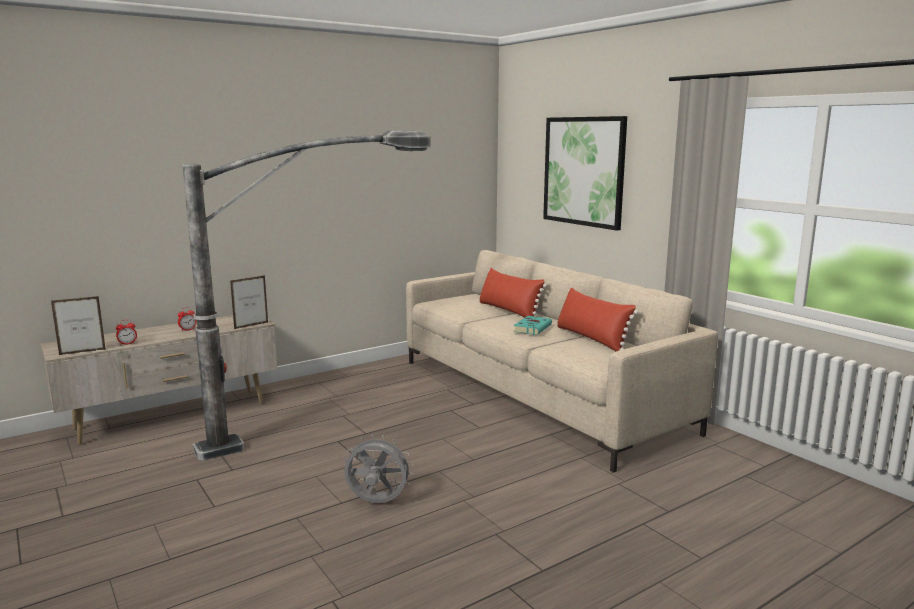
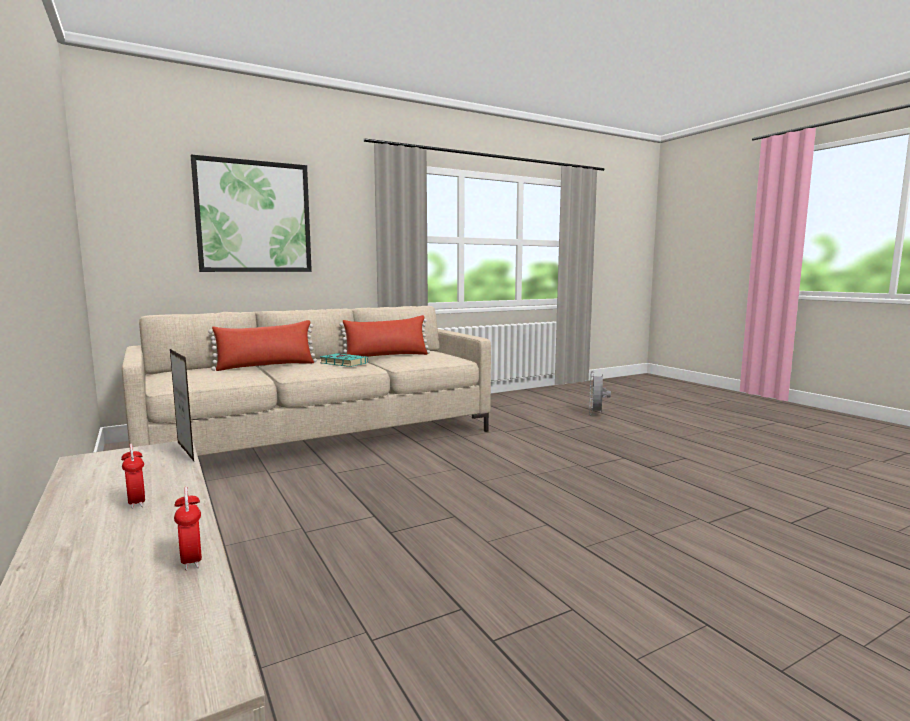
camera: 85 degrees left, 5 degrees down
picture frame [51,296,105,355] -> none
floor lamp [183,131,431,460] -> none
grey fan [344,434,413,503] -> grey fan moved to [589,371,611,415]

